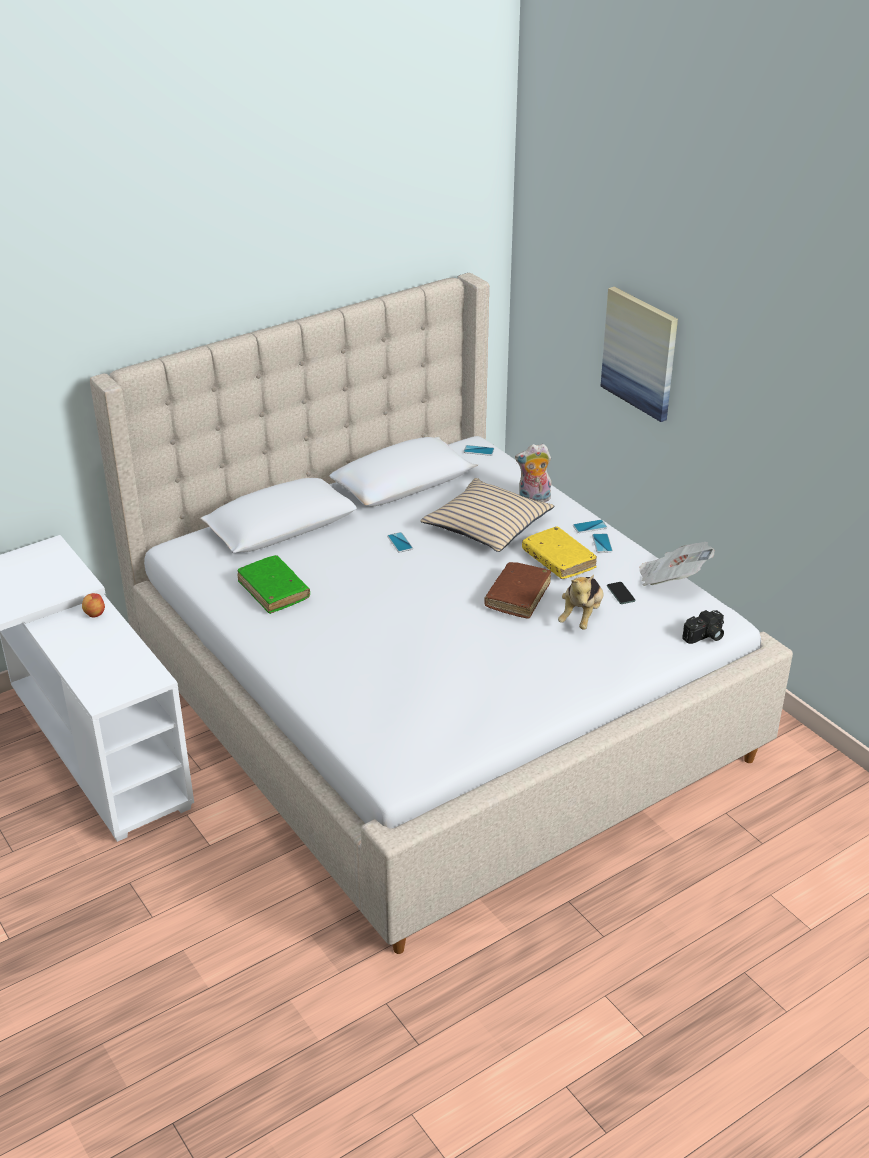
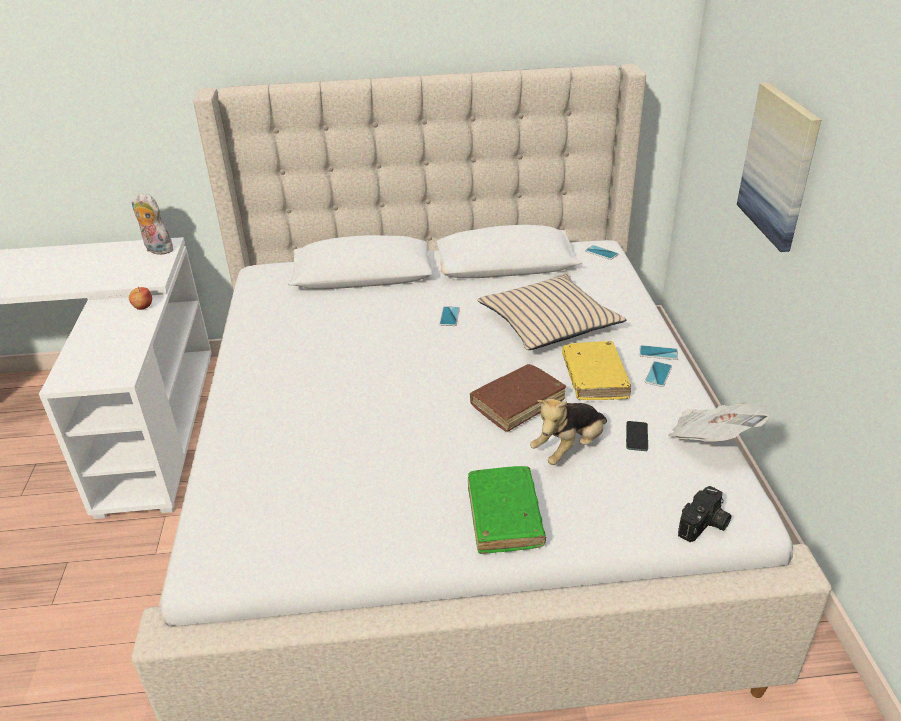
camera: 30 degrees right, 0 degrees up
green book [238,555,310,614] -> green book moved to [468,466,546,554]
plush toy [515,444,552,502] -> plush toy moved to [132,193,173,255]
camera [682,610,724,644] -> camera turned 45 degrees counterclockwise [678,486,731,542]

